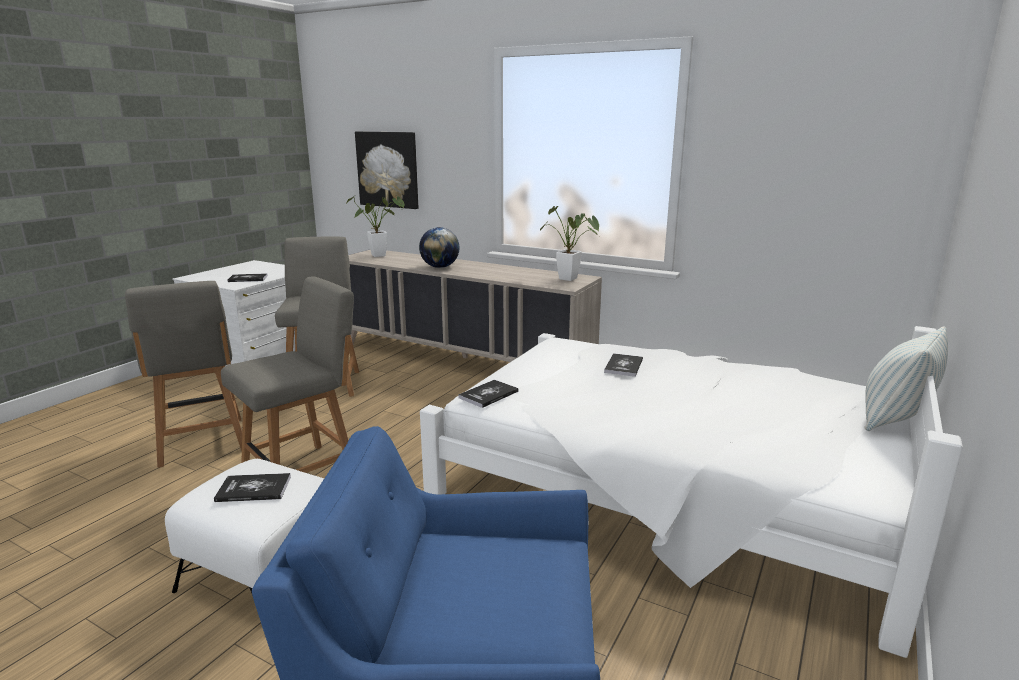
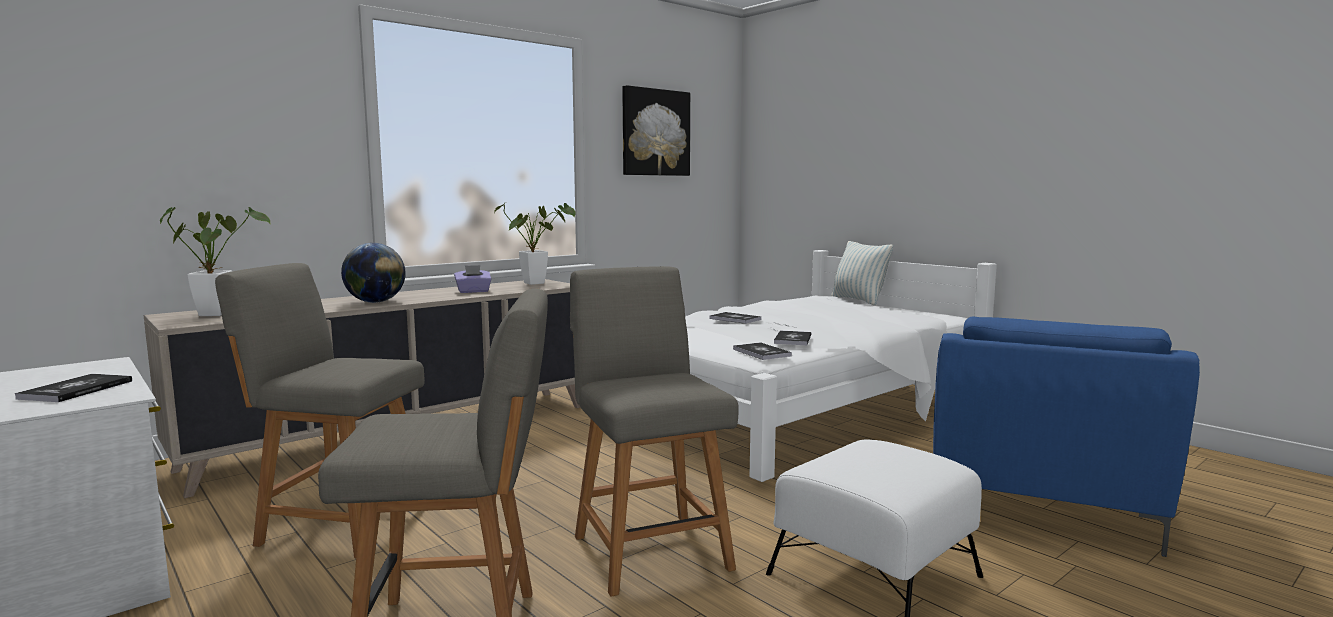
camera: 70 degrees left, 10 degrees down
book [214,473,291,502] -> book moved to [774,330,811,345]
picture [355,131,418,209] -> picture moved to [622,85,690,176]
none -> purple tissue box [454,265,491,293]

